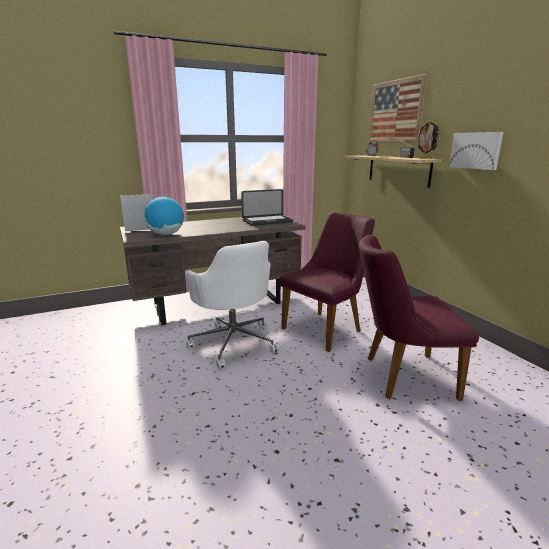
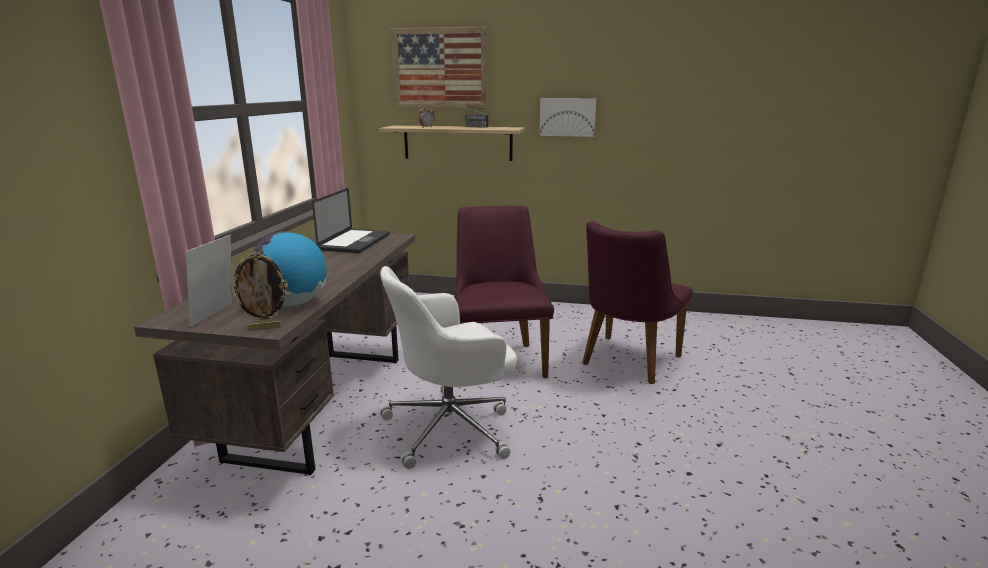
camera: 55 degrees left, 0 degrees up
white office chair [185,241,279,369] -> white office chair turned 150 degrees clockwise [380,266,517,469]
picture frame [416,120,440,159] -> picture frame moved to [230,251,288,330]

